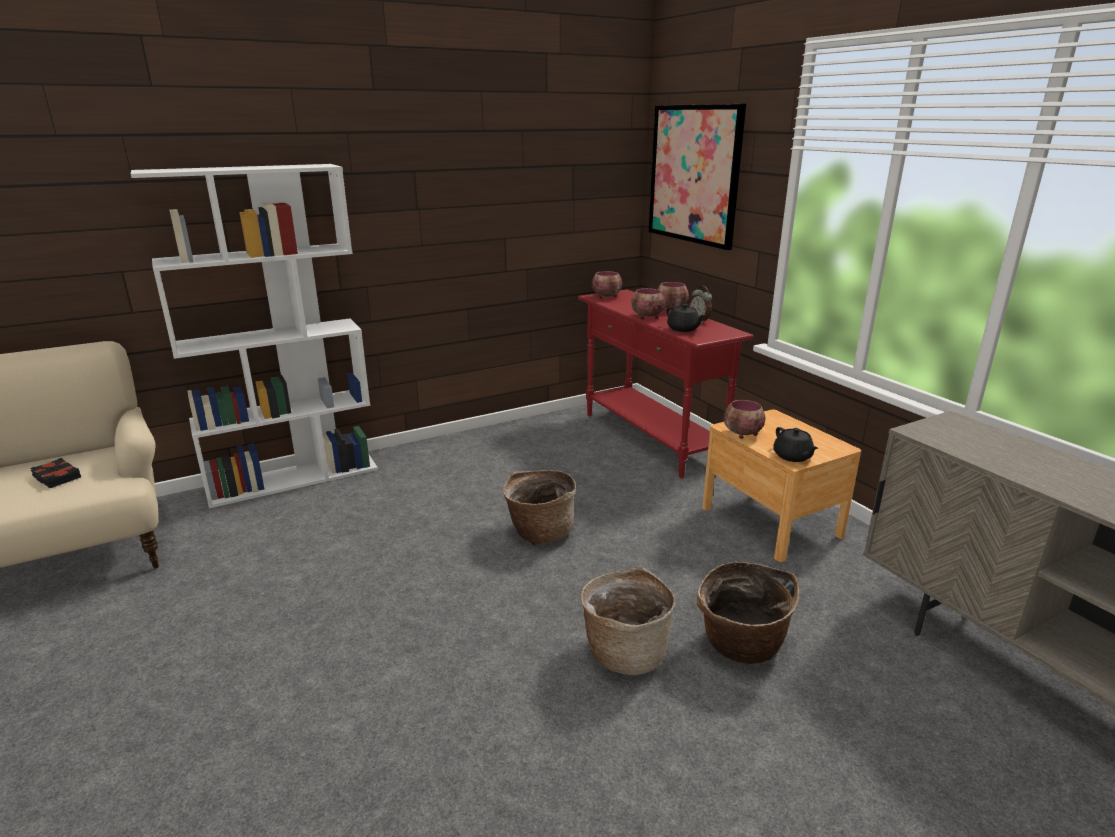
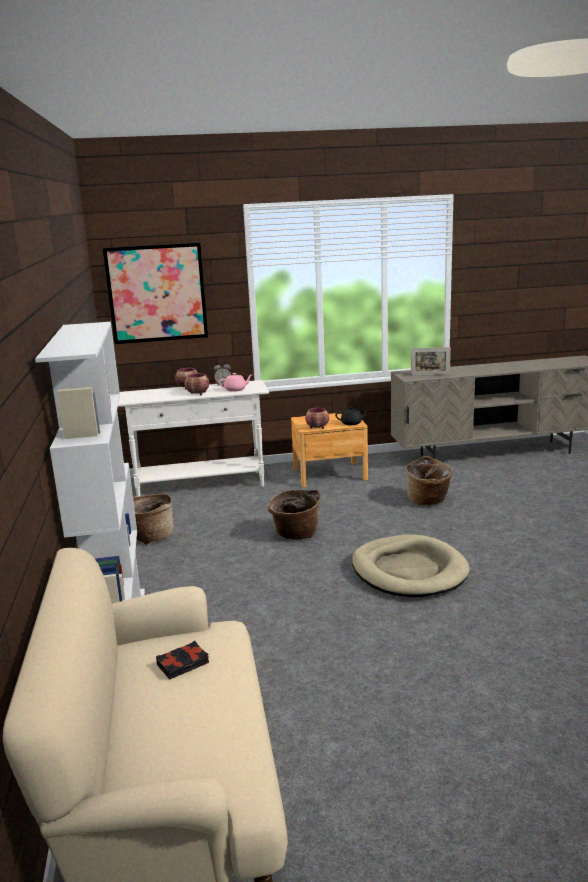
camera: 70 degrees left, 5 degrees down
red console table [578,290,754,478] -> white console table [118,380,269,496]
basket [581,567,676,675] -> basket moved to [133,494,174,545]
bowl [592,271,622,298] -> none
black teapot [666,304,705,332] -> pink teapot [218,373,252,392]
none -> beige dog bed [352,535,470,597]
none -> picture frame [411,347,451,375]

